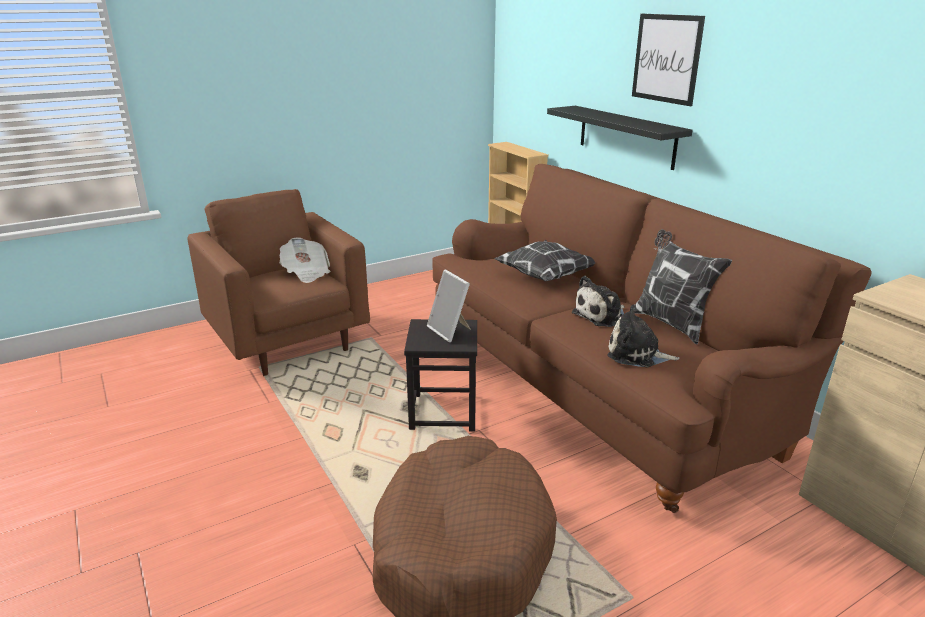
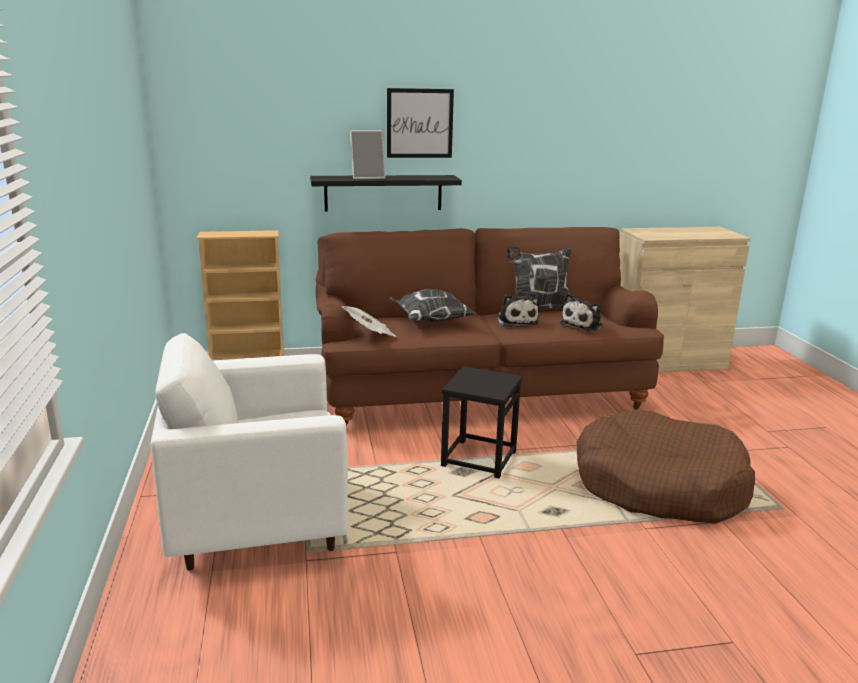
camera: 70 degrees left, 5 degrees down
brown armchair [188,189,370,376] -> white armchair [151,333,348,570]
newspaper [280,237,330,283] -> newspaper moved to [341,306,397,337]
picture frame [427,270,471,342] -> picture frame moved to [350,130,385,179]

